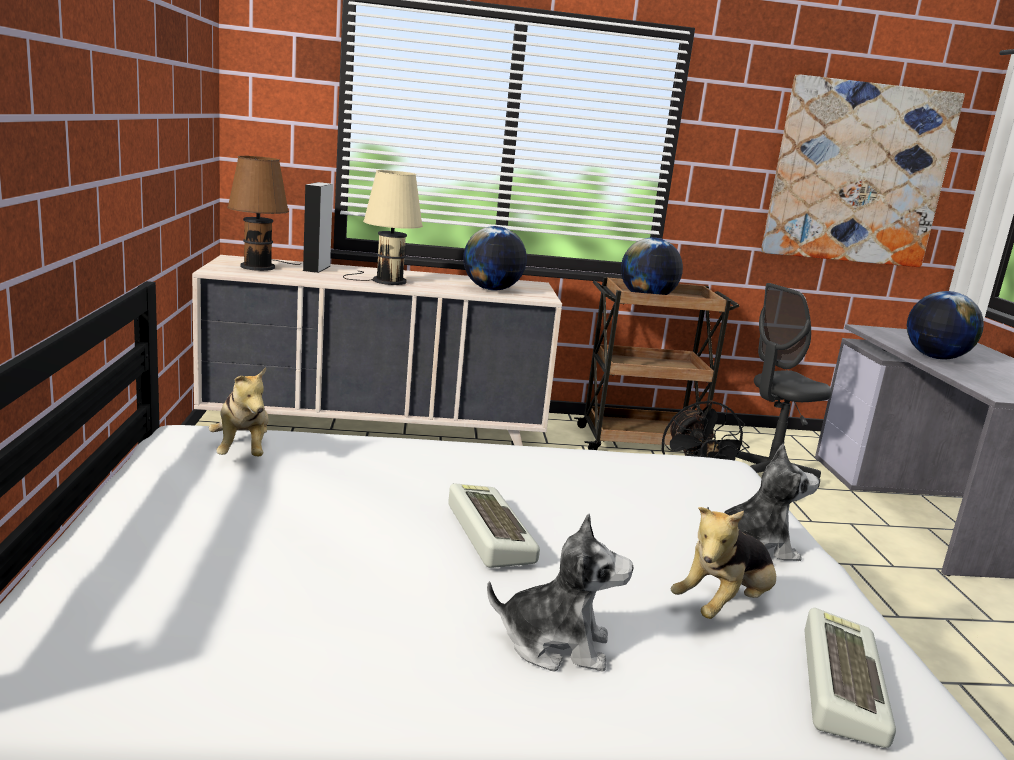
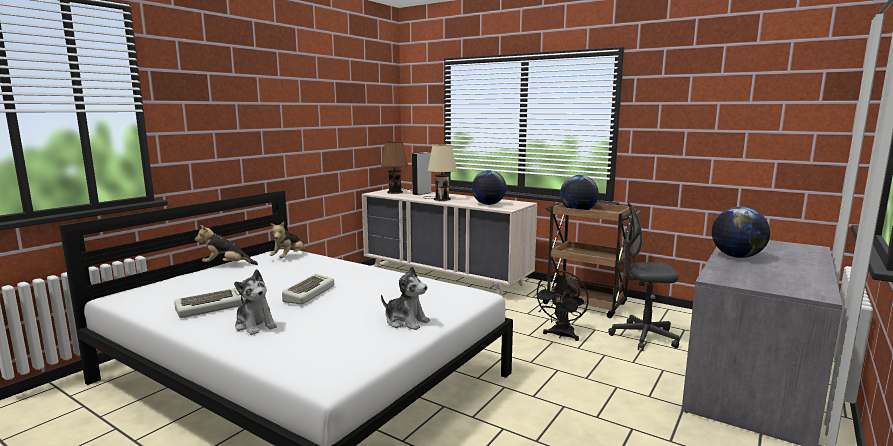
camera: 40 degrees right, 5 degrees down
plush toy [671,507,776,619] -> plush toy moved to [195,225,258,265]
picture [761,74,965,267] -> none
keyboard [805,608,896,748] -> keyboard moved to [174,288,246,318]

